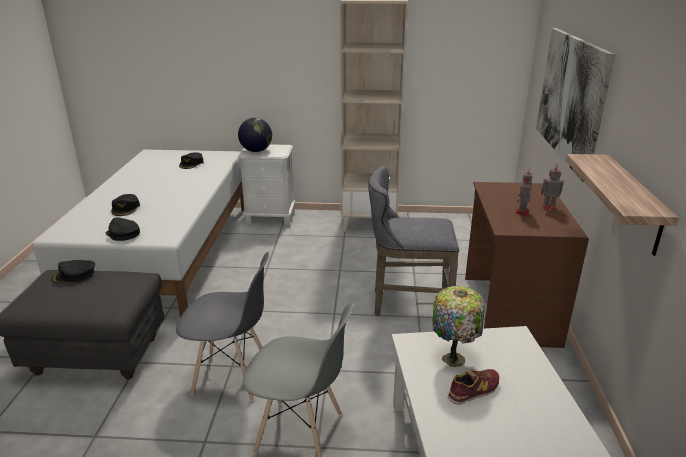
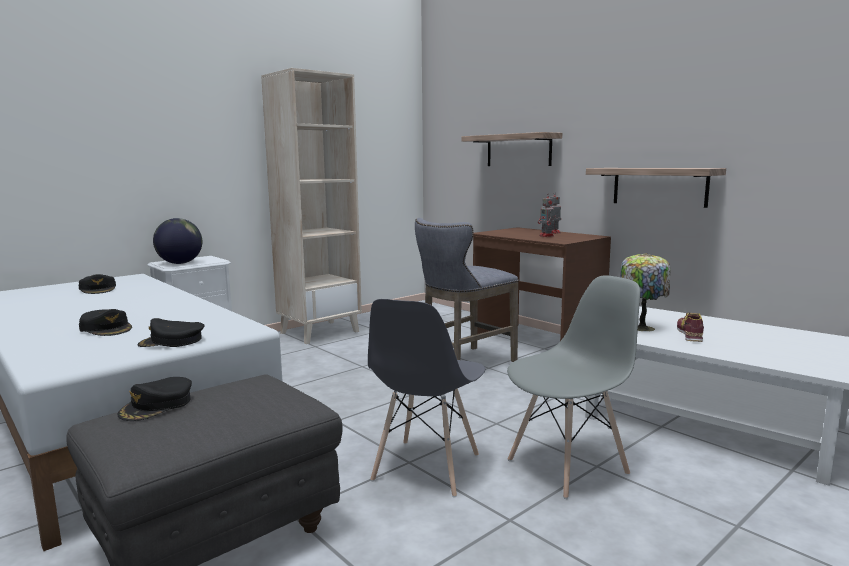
camera: 45 degrees left, 15 degrees down
grey chair [176,252,269,401] -> grey chair turned 150 degrees clockwise [368,299,485,498]
picture [536,28,615,182] -> shelf [462,132,562,166]

